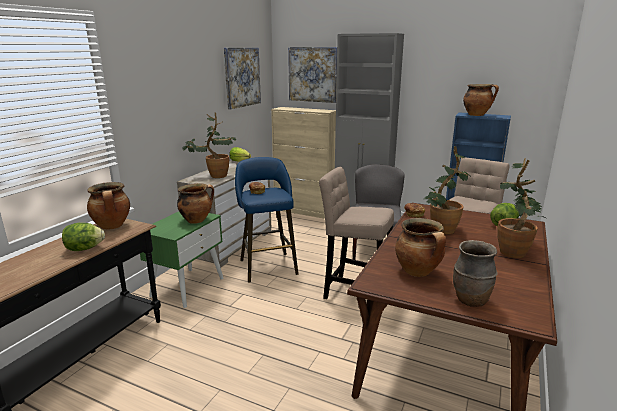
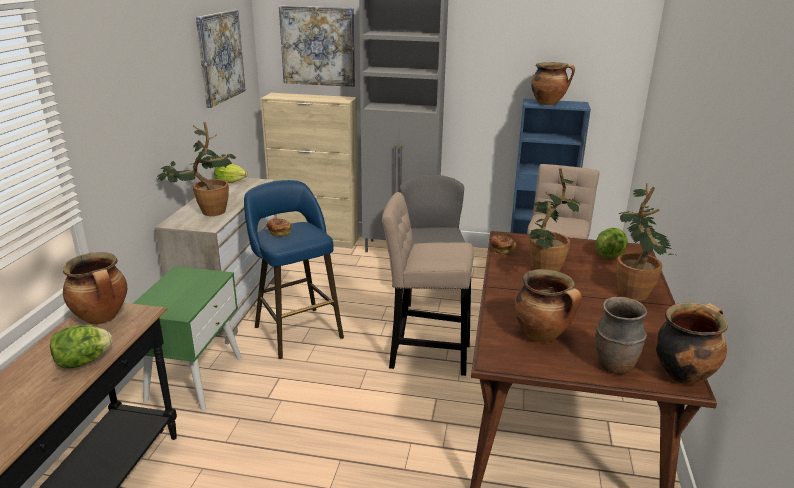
camera: 15 degrees left, 5 degrees up
cooking pot [177,183,214,224] -> cooking pot moved to [655,303,728,385]

